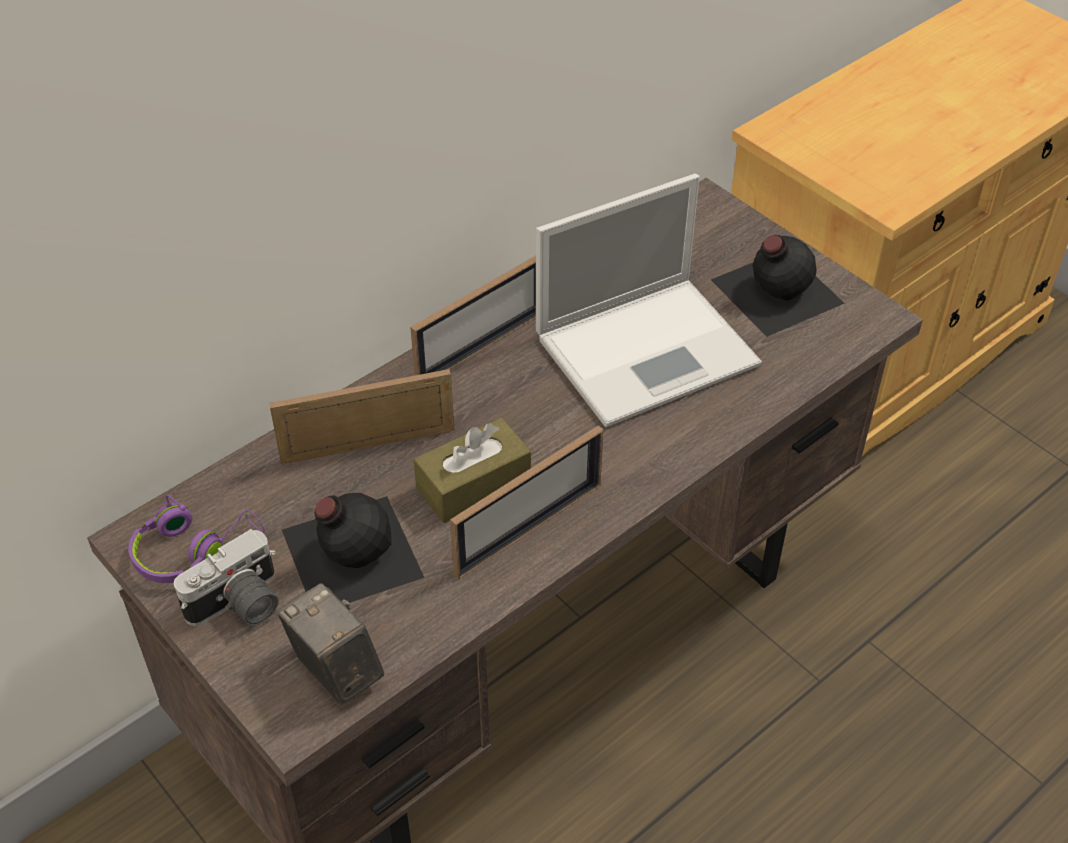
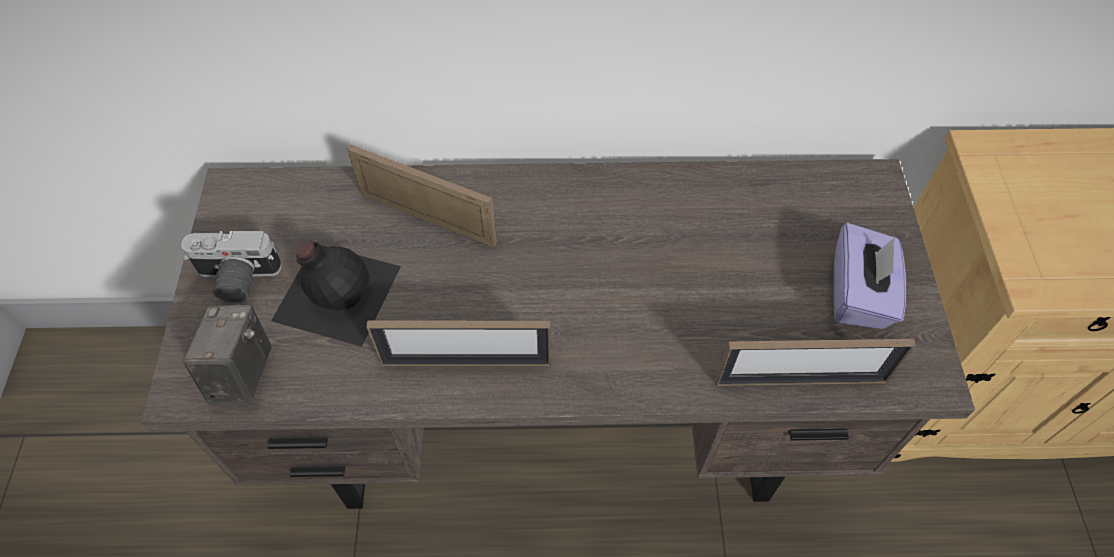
camera: 40 degrees right, 10 degrees up
purple headphones [128,494,265,583] -> none
picture frame [410,255,536,375] -> picture frame moved to [715,339,916,386]
brown tissue box [414,418,531,523] -> none
laptop [536,174,762,427] -> none
black bottle [711,235,845,337] -> purple tissue box [834,223,906,329]

